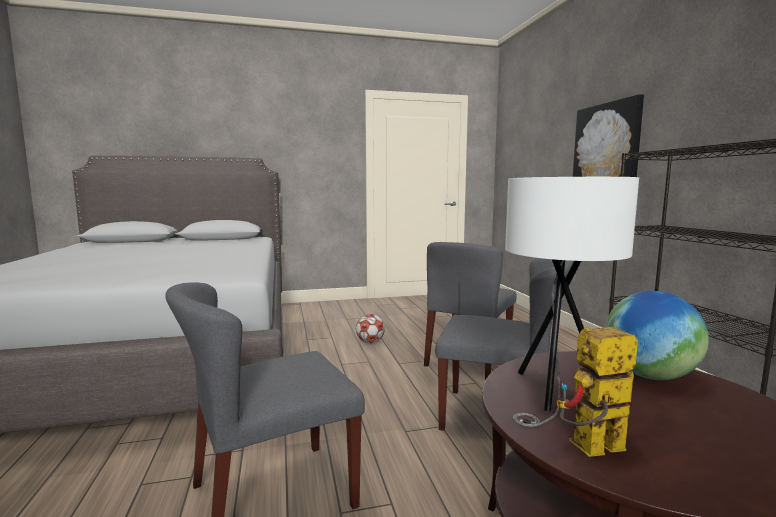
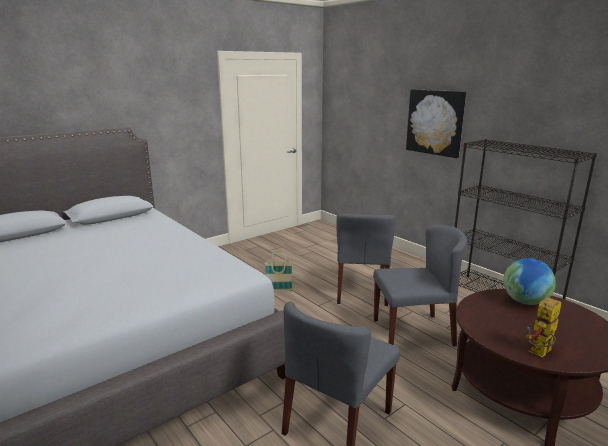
camera: 25 degrees left, 10 degrees up
football [356,314,385,343] -> basket [265,250,293,291]
white table lamp [505,177,639,427] -> none

